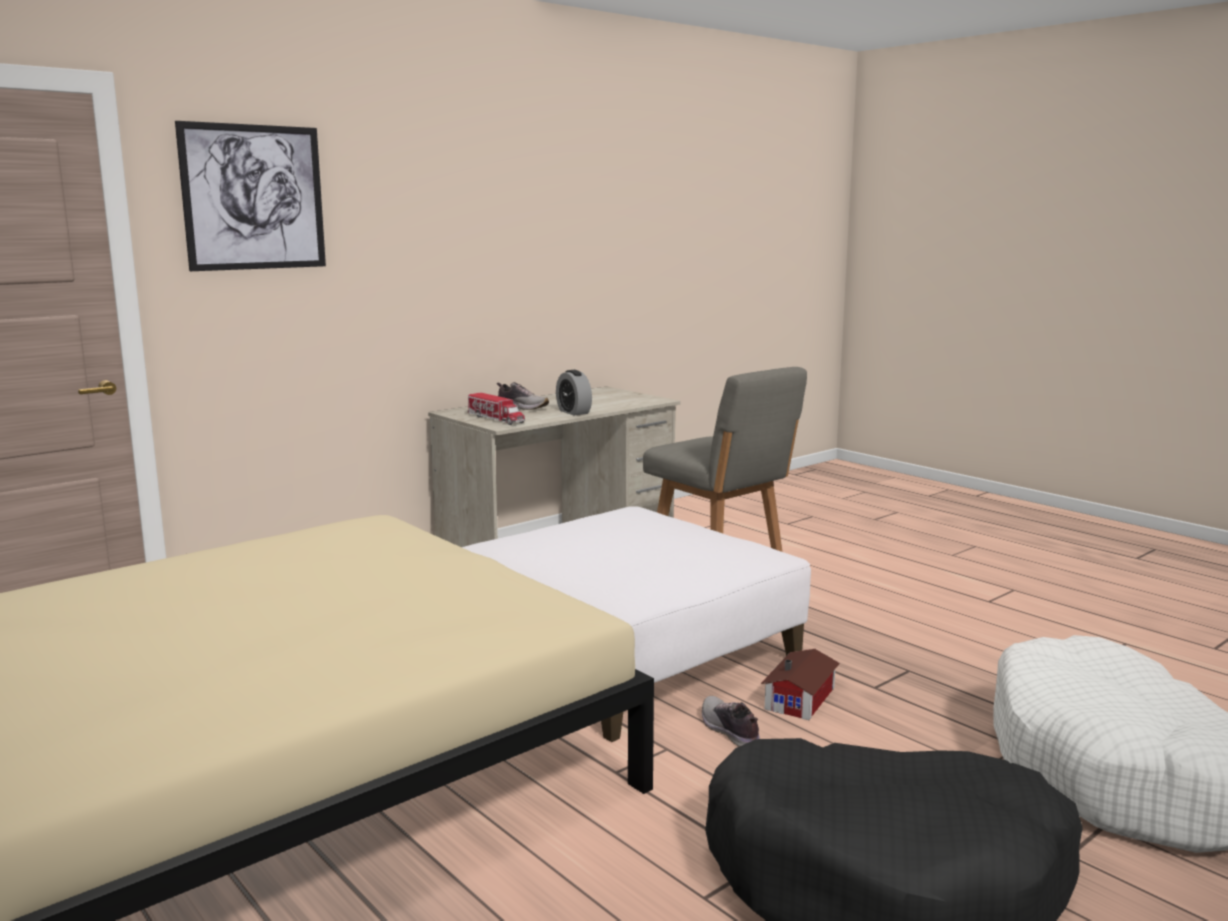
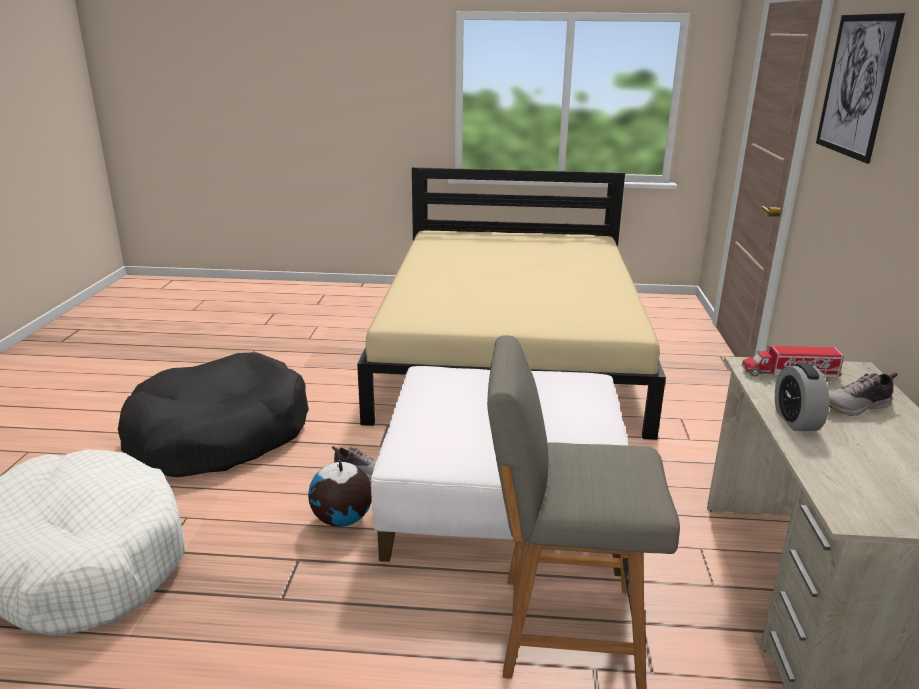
camera: 135 degrees right, 10 degrees up
alarm clock [556,370,592,416] -> alarm clock turned 105 degrees counterclockwise [775,363,829,431]
toy house [761,649,840,720] -> globe [308,460,372,527]

